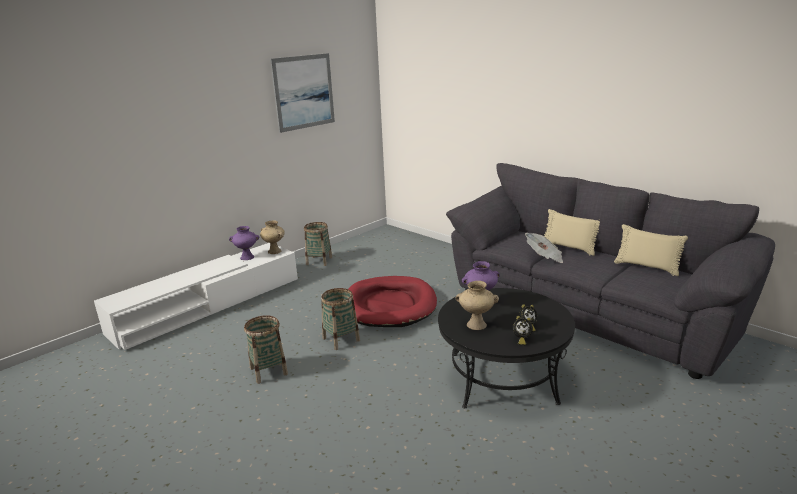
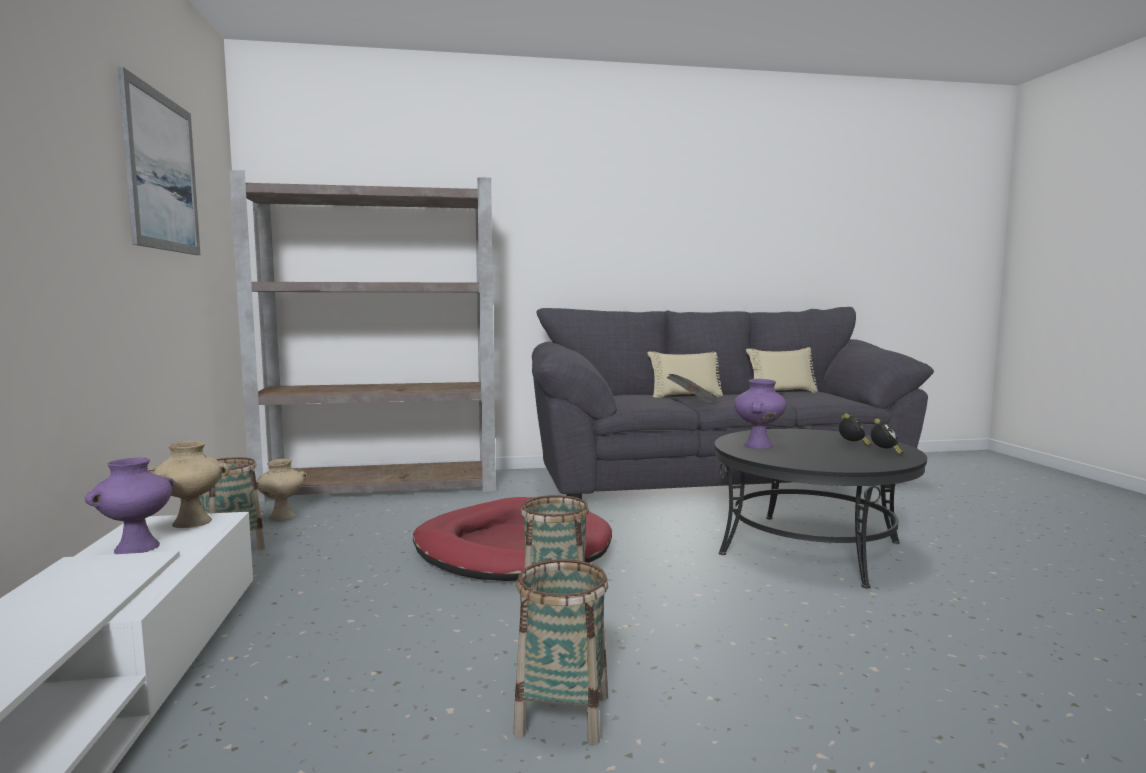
camera: 55 degrees left, 15 degrees down
beige vase [456,281,499,330] -> beige vase moved to [256,459,307,521]
none -> brown bookcase [229,170,496,503]

